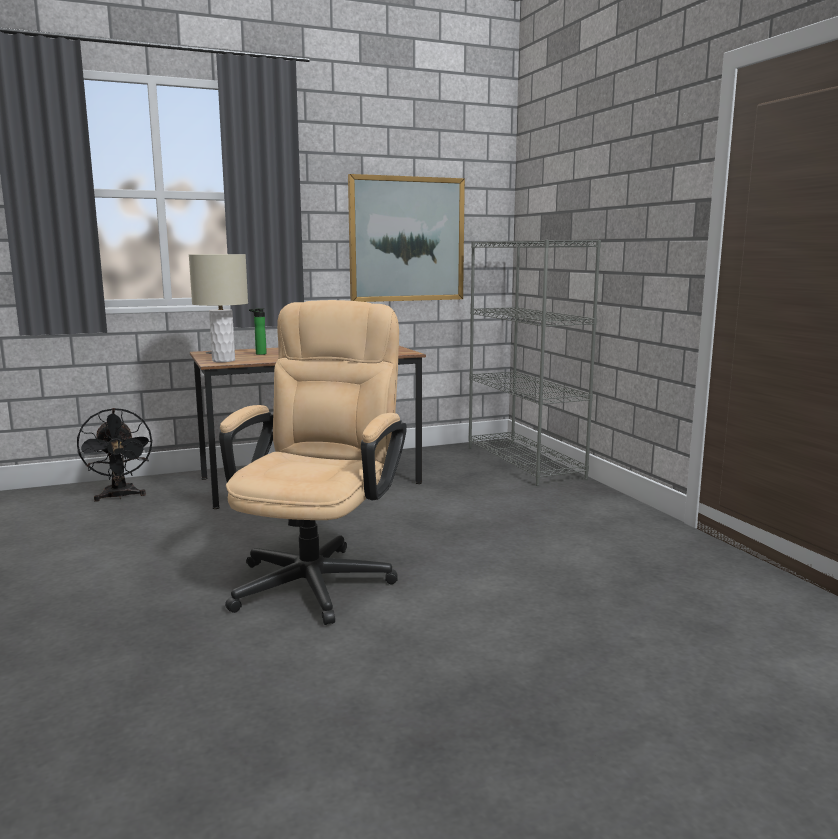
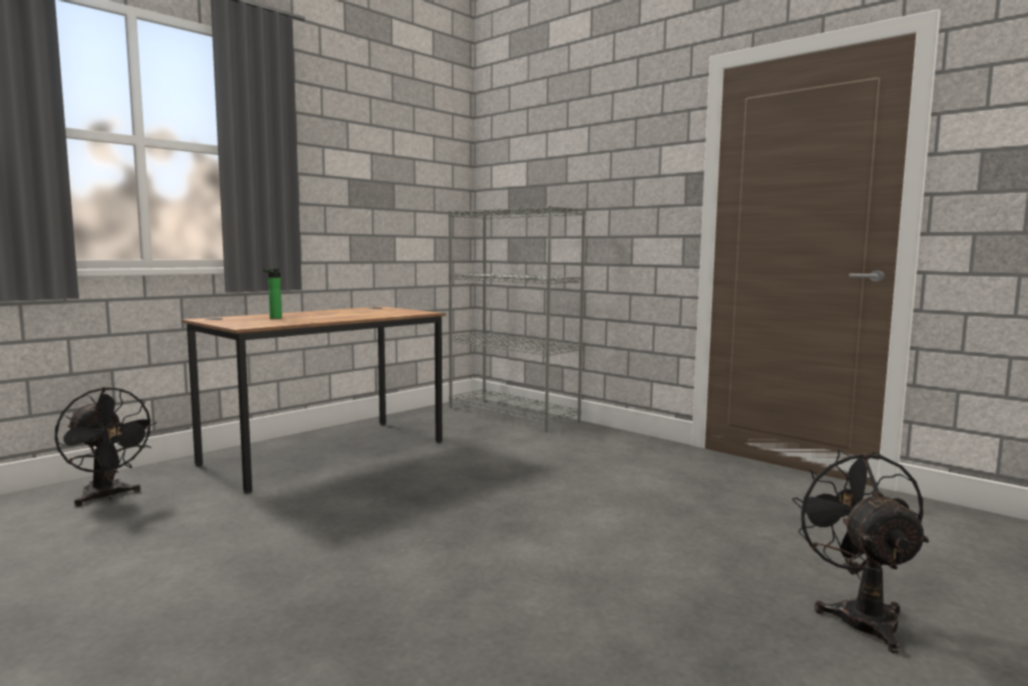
camera: 25 degrees left, 5 degrees down
beige table lamp [189,254,248,362] -> none
beige office chair [219,300,407,625] -> none
picture [348,174,465,302] -> none
none -> black fan [792,449,929,654]

